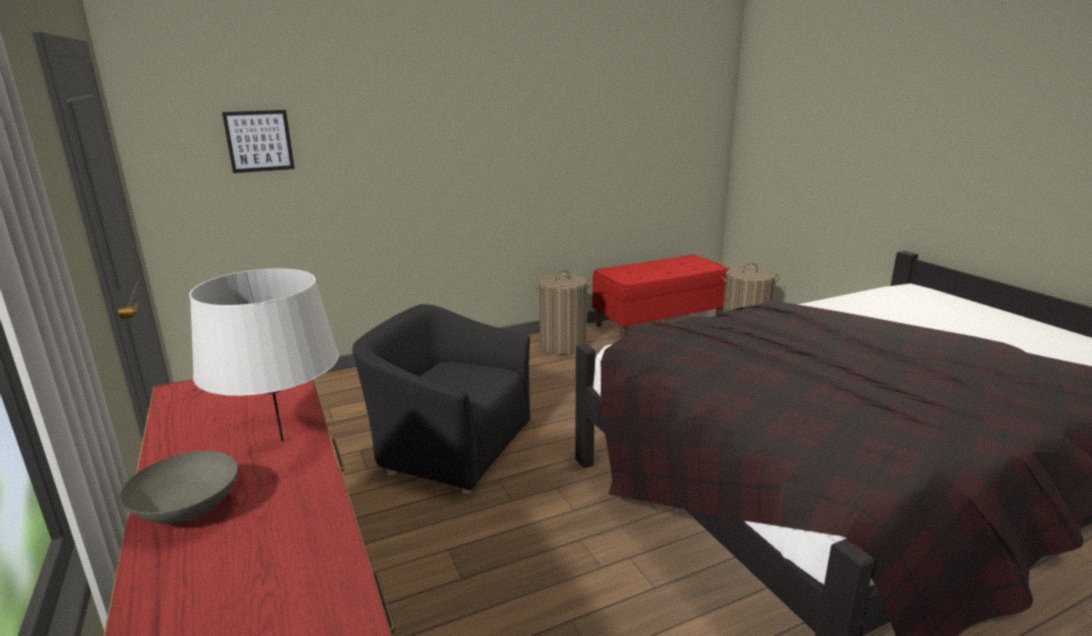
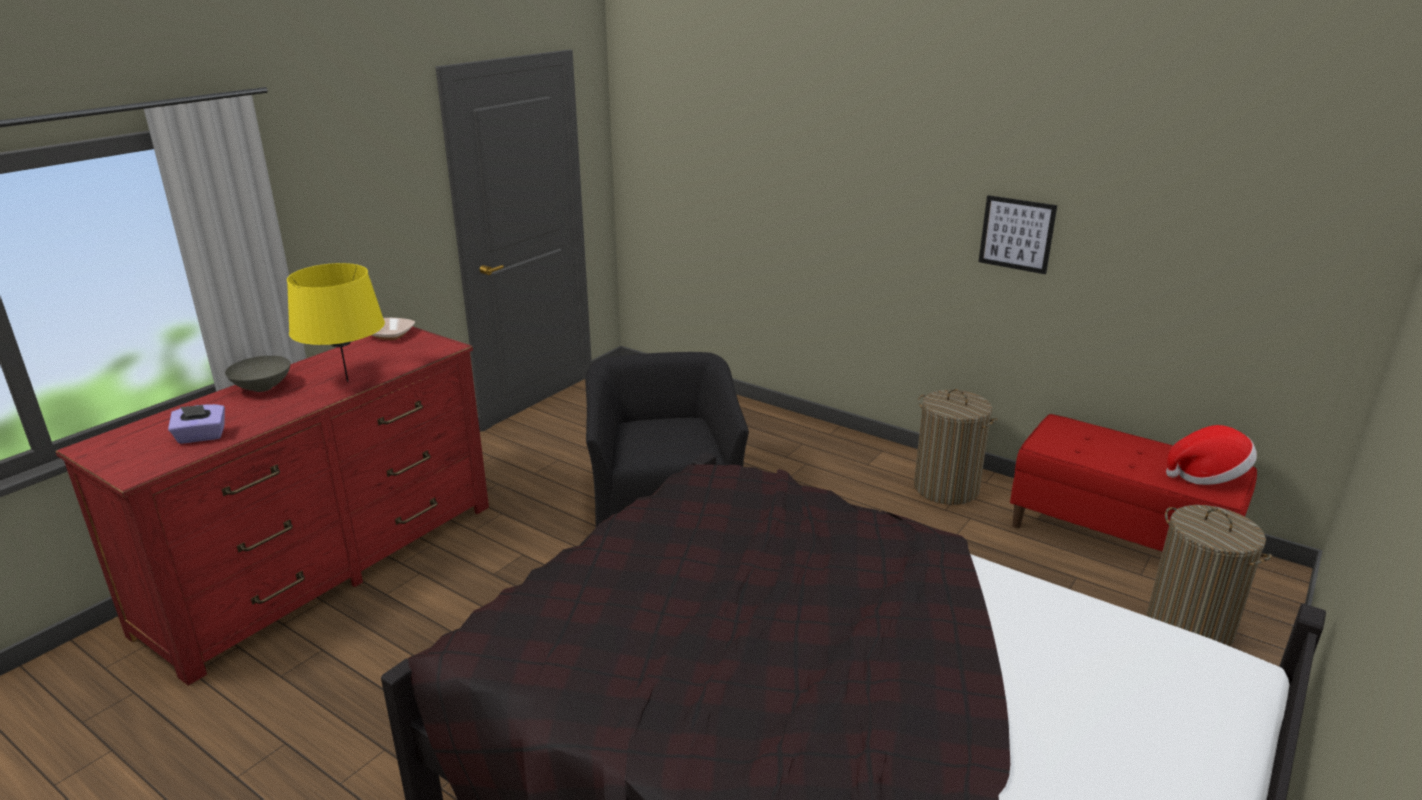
camera: 60 degrees right, 5 degrees up
grey table lamp [189,269,339,442] -> yellow table lamp [287,263,385,382]
picture [222,110,295,173] -> picture moved to [979,195,1057,274]
none -> purple tissue box [168,404,225,444]
none -> bowl [372,318,415,340]
none -> hat [1166,425,1257,485]

